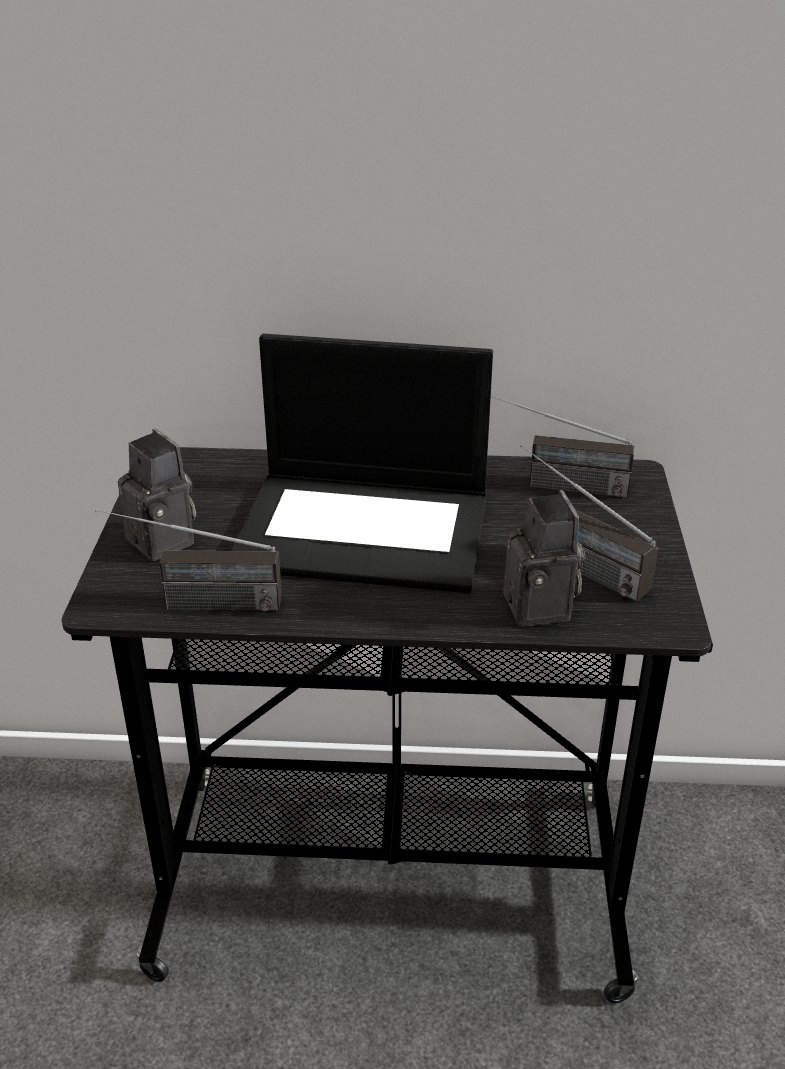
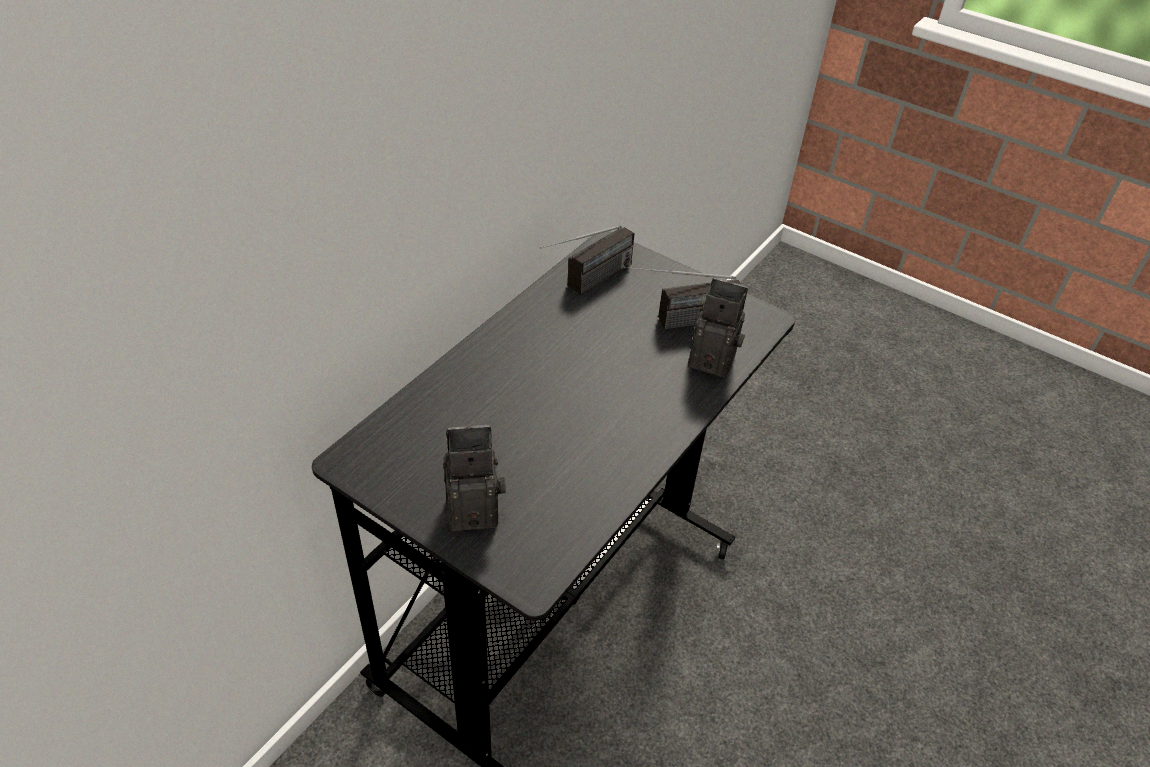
camera: 60 degrees left, 10 degrees up
radio [95,508,282,611] -> none
laptop [231,334,493,593] -> none

